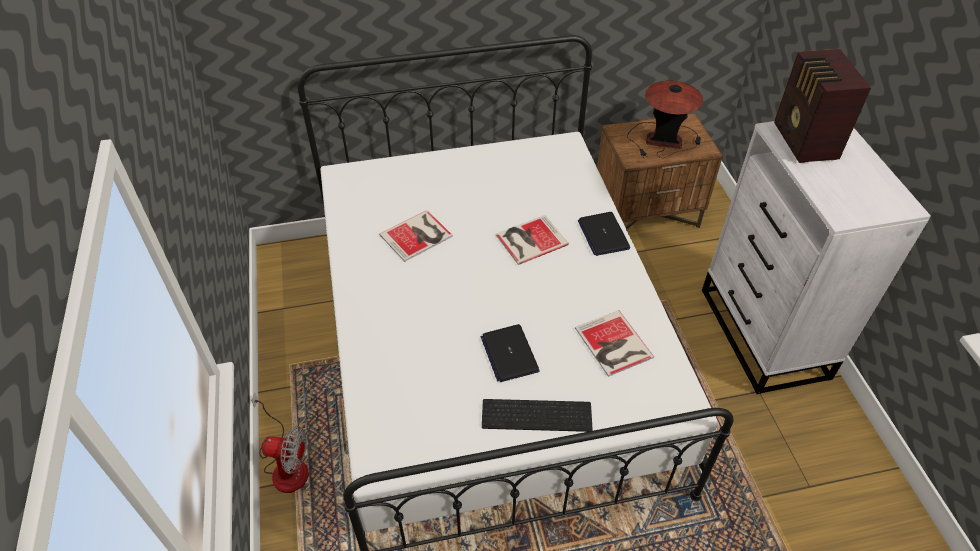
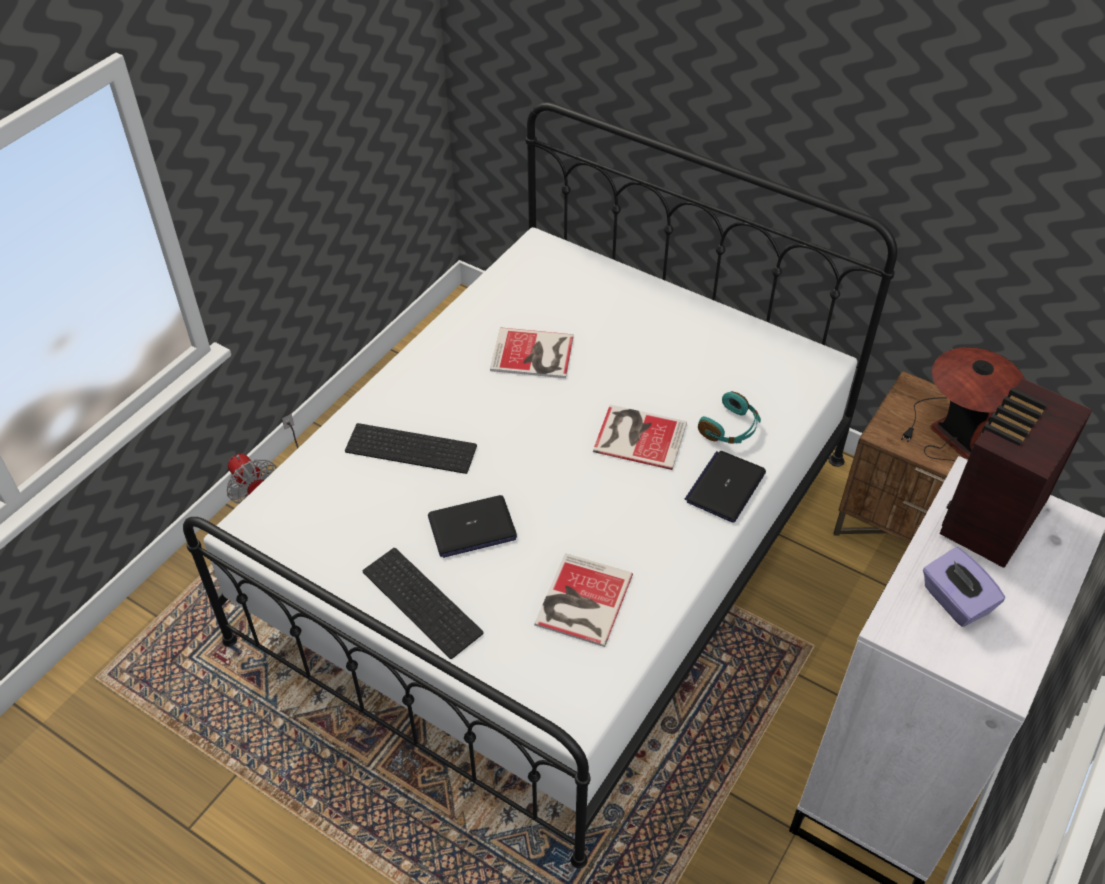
camera: 45 degrees right, 0 degrees up
laptop [481,324,540,382] -> laptop turned 135 degrees counterclockwise [428,495,517,558]
none -> keyboard [345,423,477,474]
none -> turquoise headphones [698,391,761,444]
none -> purple tissue box [923,547,1005,627]

